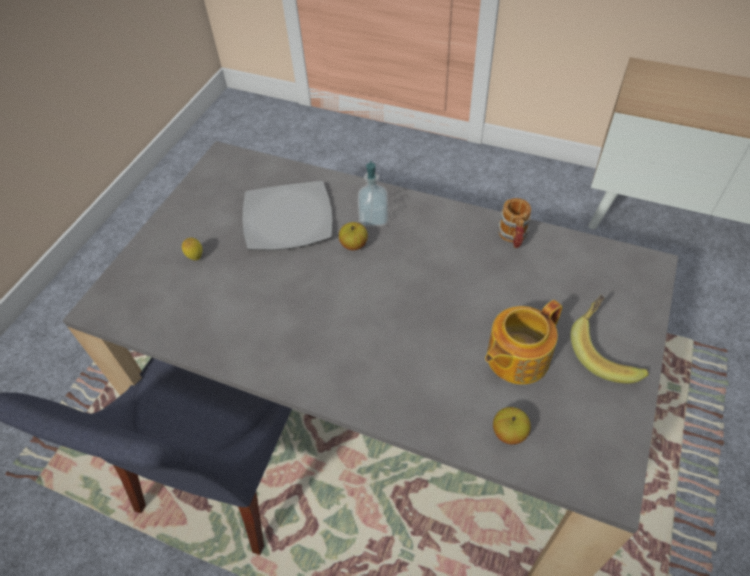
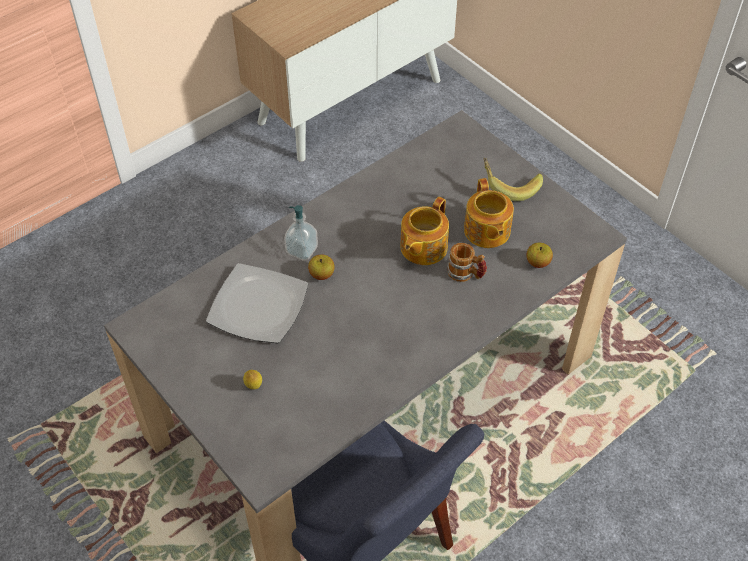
camera: 65 degrees left, 0 degrees up
mug [498,198,531,248] -> mug moved to [447,243,487,282]
none -> teapot [400,197,449,265]

